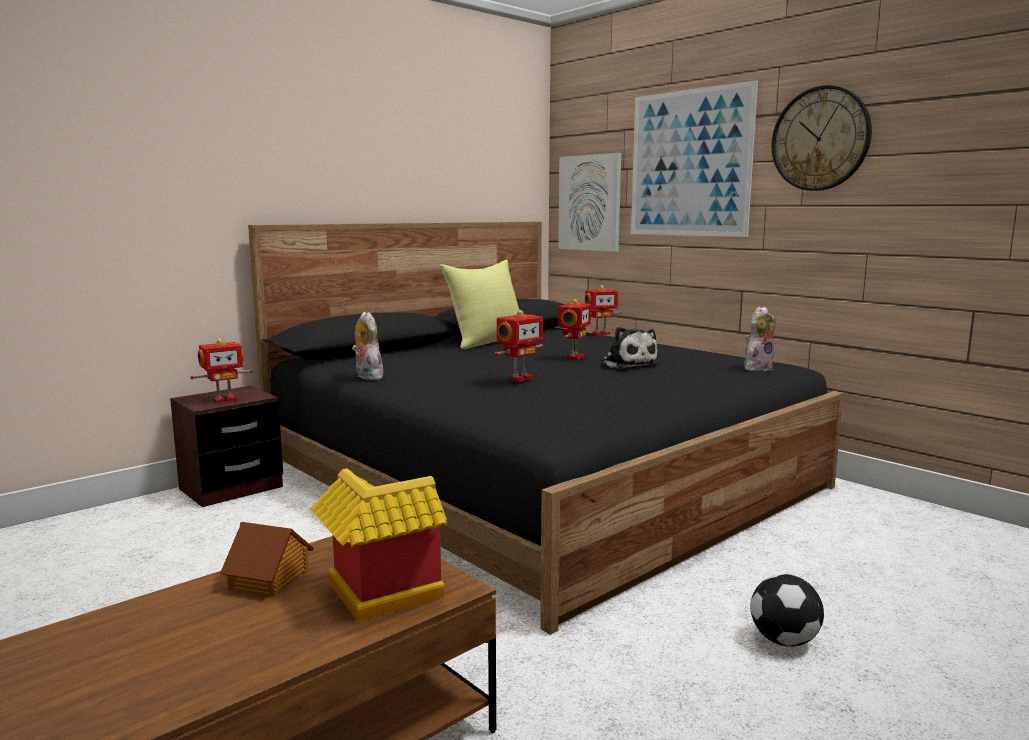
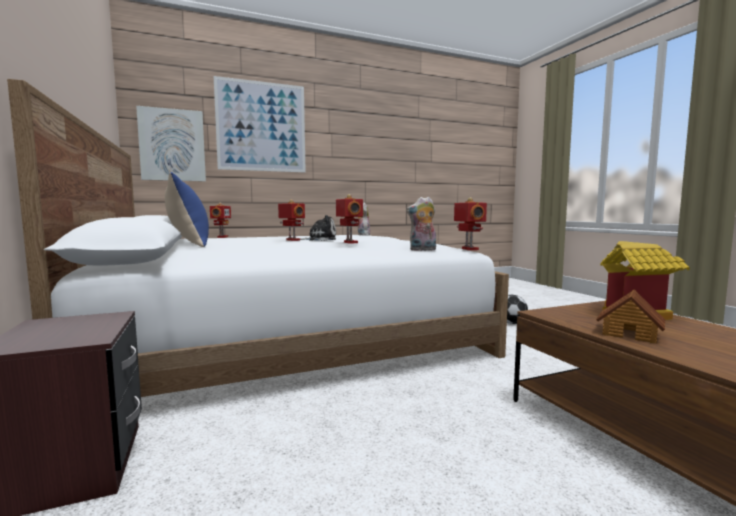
camera: 70 degrees left, 5 degrees down
toy robot [190,339,253,403] -> toy robot moved to [454,197,487,250]
black bed [248,222,843,635] -> white bed [7,79,509,397]
plush toy [352,312,383,380] -> plush toy moved to [406,197,436,251]
yellow pillow [440,260,519,349] -> blue pillow [165,172,209,247]
wall clock [771,85,872,191] -> none

